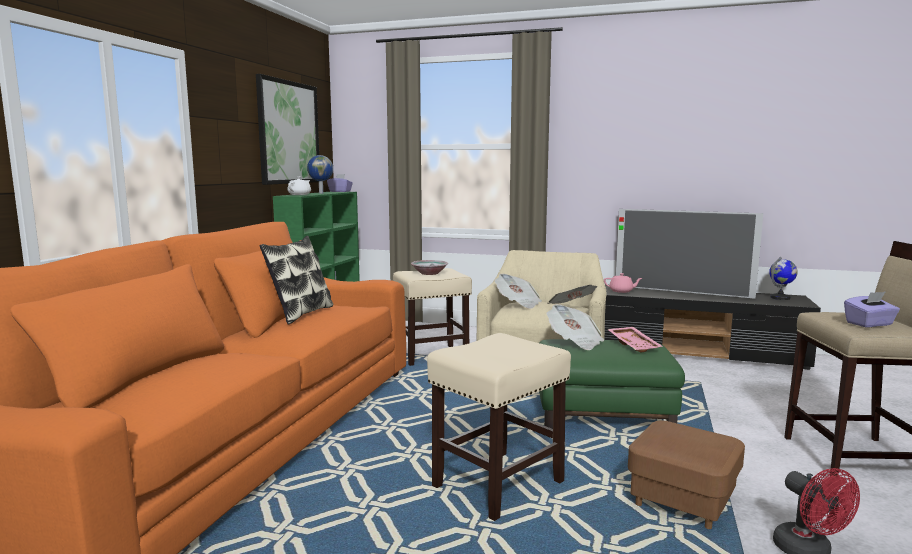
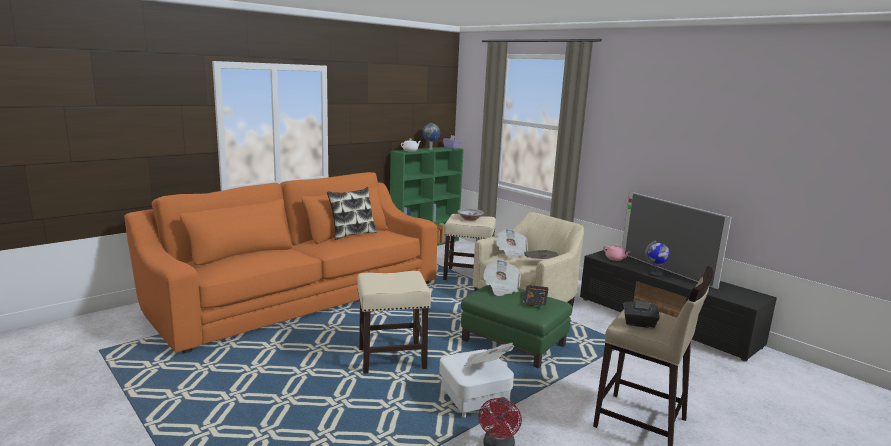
camera: 30 degrees right, 5 degrees up
picture [256,74,319,185] -> none
pink tray [607,327,662,353] -> black tray [523,285,549,306]
brown ottoman [628,421,745,529] -> white ottoman [439,349,514,418]
globe [769,257,798,300] -> globe moved to [645,240,670,277]
purple tissue box [844,292,900,327] -> black tissue box [624,301,660,328]
none -> newspaper [464,343,514,366]

